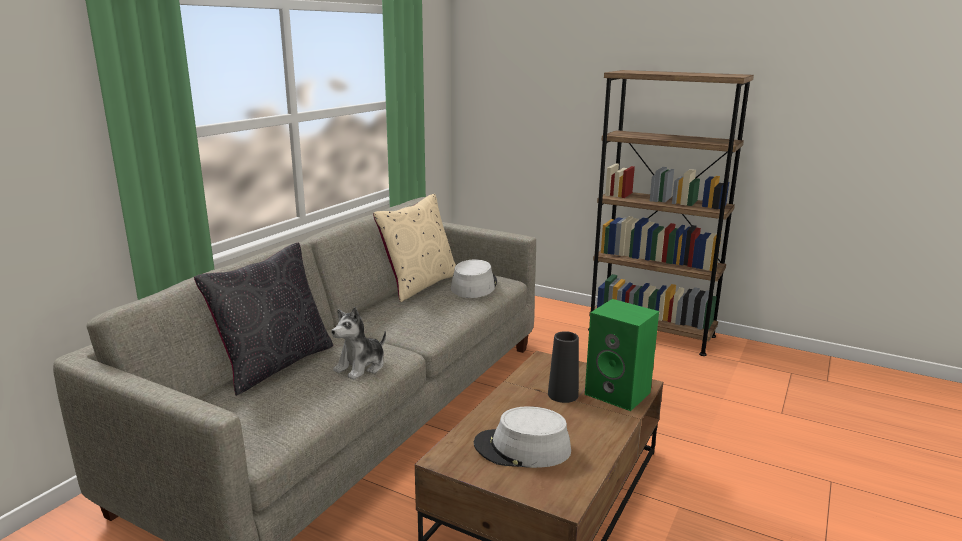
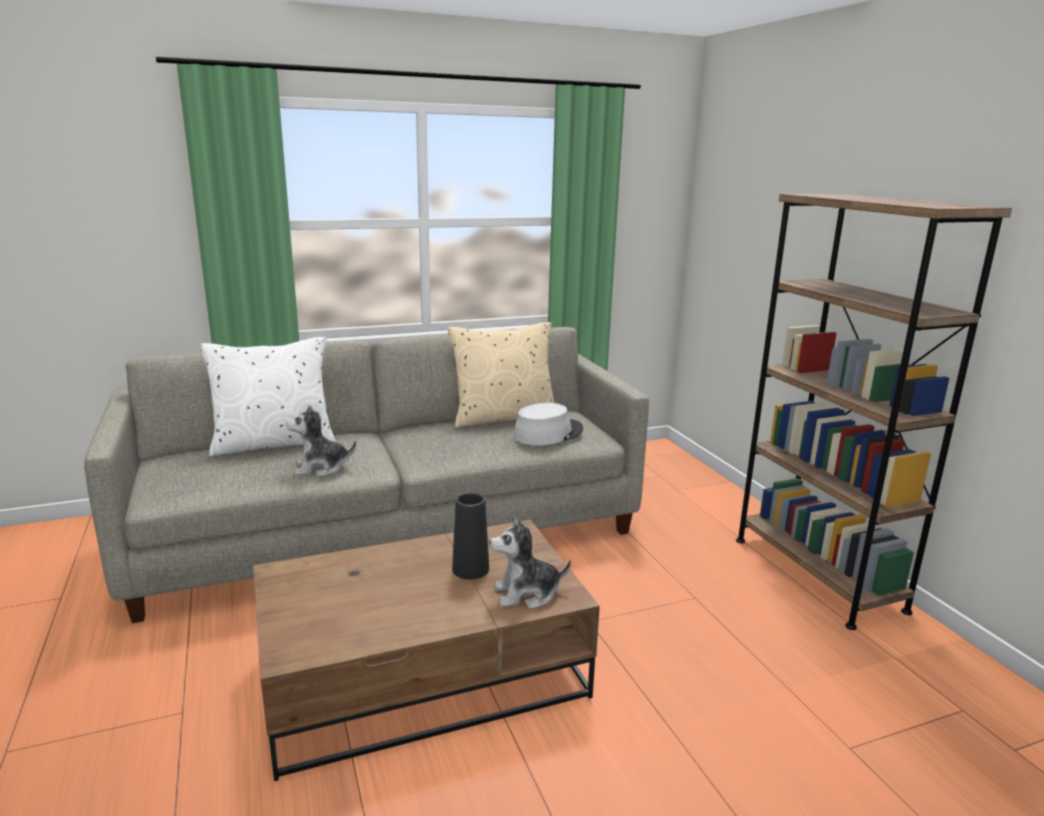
camera: 40 degrees right, 0 degrees up
black pillow [194,243,333,396] -> white pillow [200,337,335,456]
grey hat [474,406,571,468] -> none
green speaker [585,299,659,411] -> plush toy [489,516,571,609]

